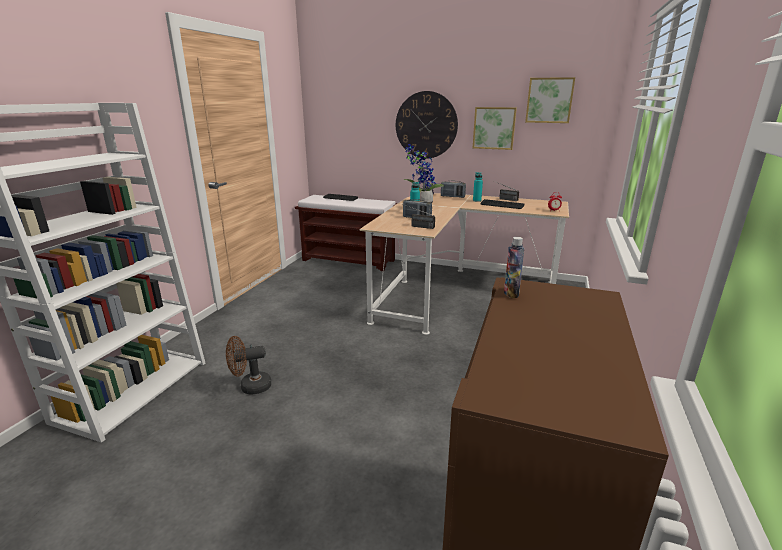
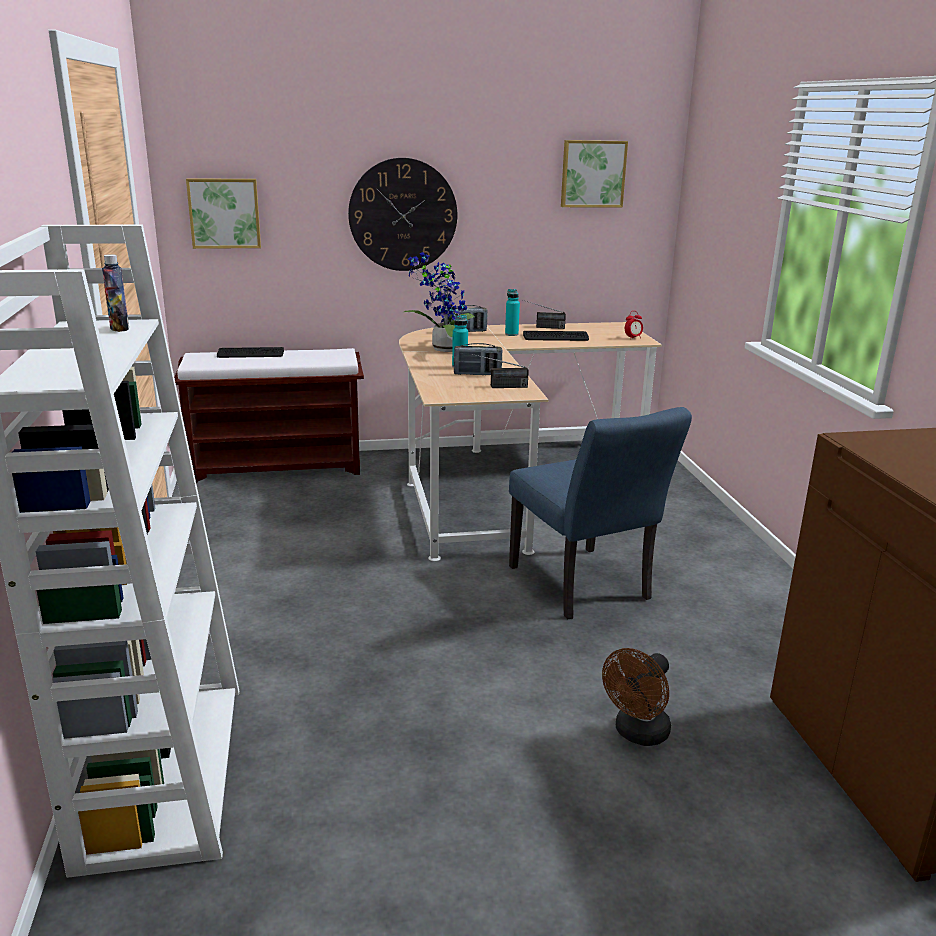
camera: 30 degrees left, 0 degrees up
brown fan [226,336,272,395] -> brown fan moved to [602,648,671,746]
picture [473,107,517,150] -> picture moved to [186,178,261,249]
bottle [504,237,524,298] -> bottle moved to [102,254,129,332]
none -> blue chair [509,407,692,619]

